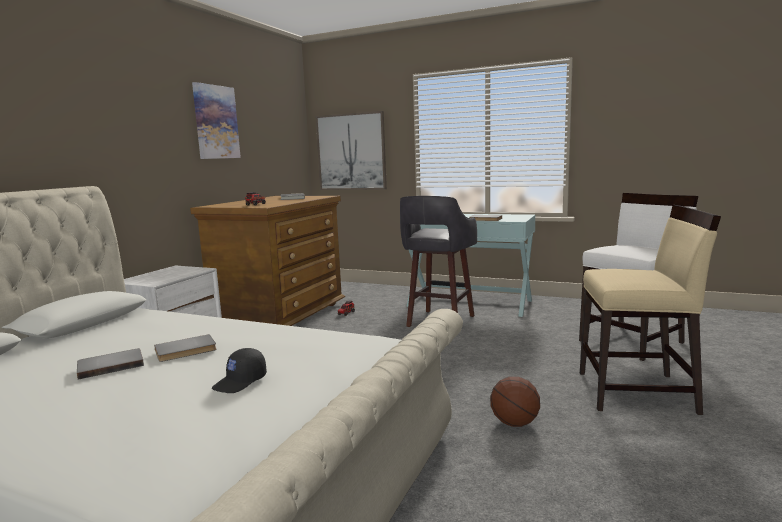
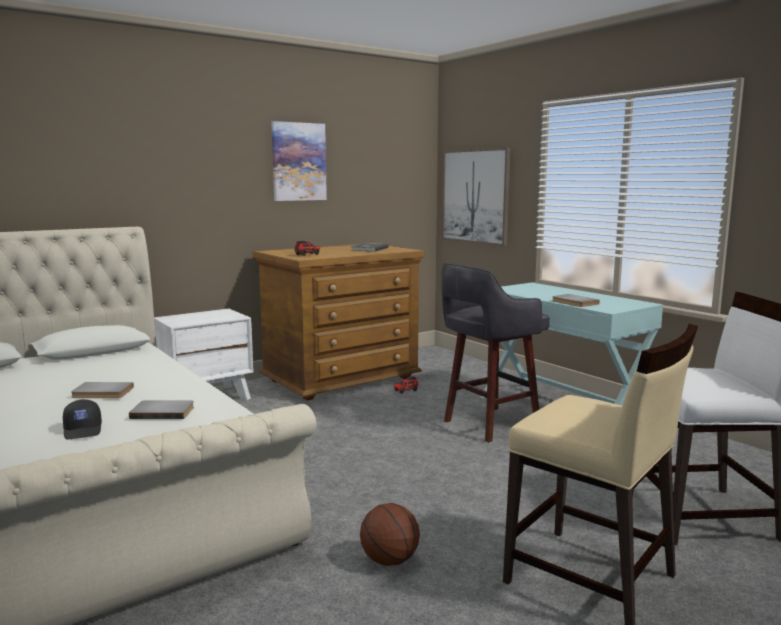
camera: 30 degrees right, 0 degrees up
grey book [77,348,144,380] -> grey book moved to [129,400,194,419]
black cap [212,348,267,393] -> black cap turned 90 degrees counterclockwise [63,399,102,439]

